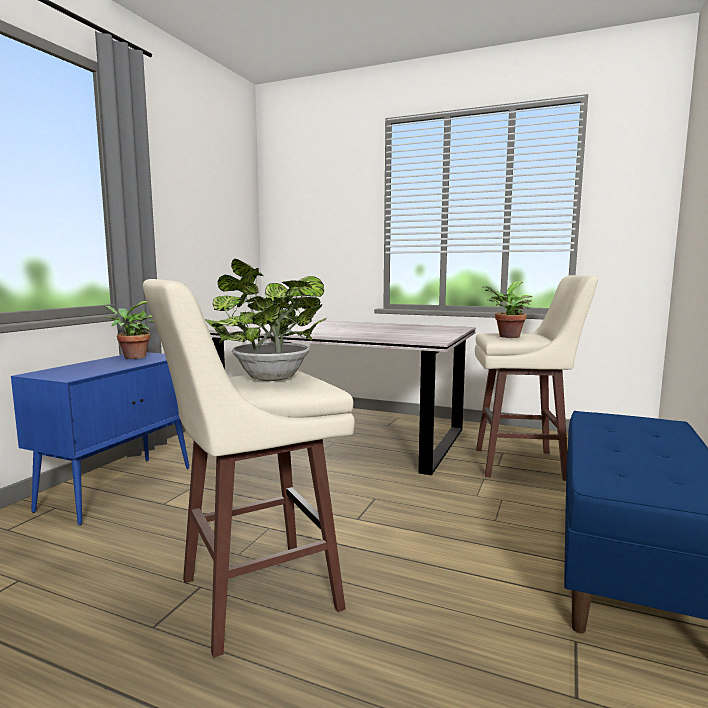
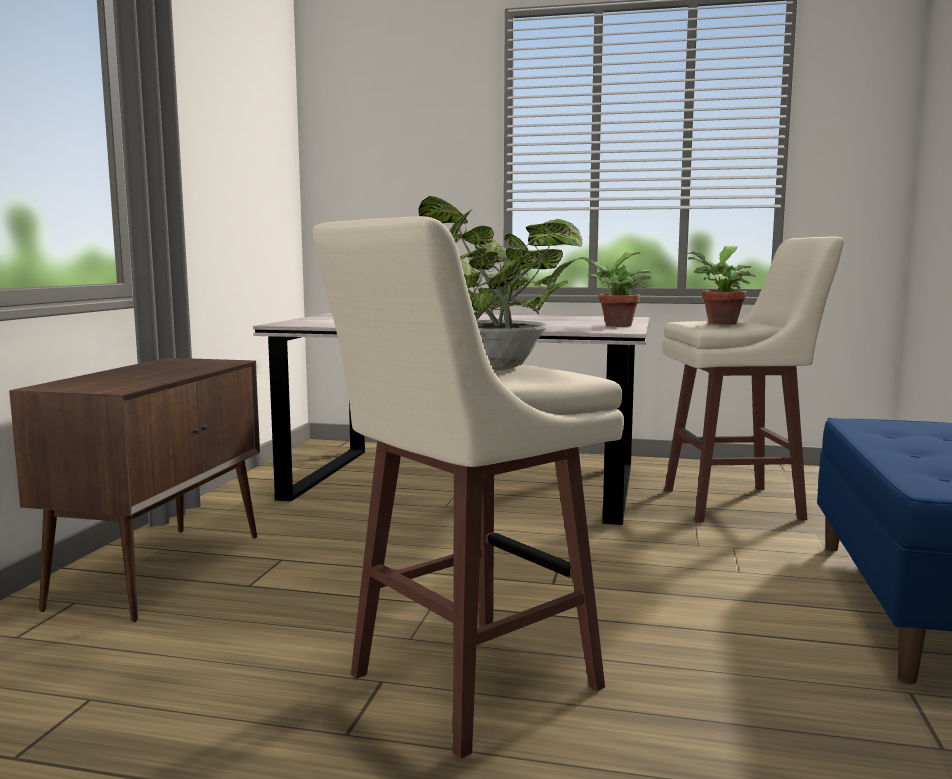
camera: 10 degrees left, 0 degrees up
blue cabinet [11,352,190,525] -> brown cabinet [9,358,260,622]
potted plant [104,301,154,359] -> potted plant moved to [579,251,651,327]

